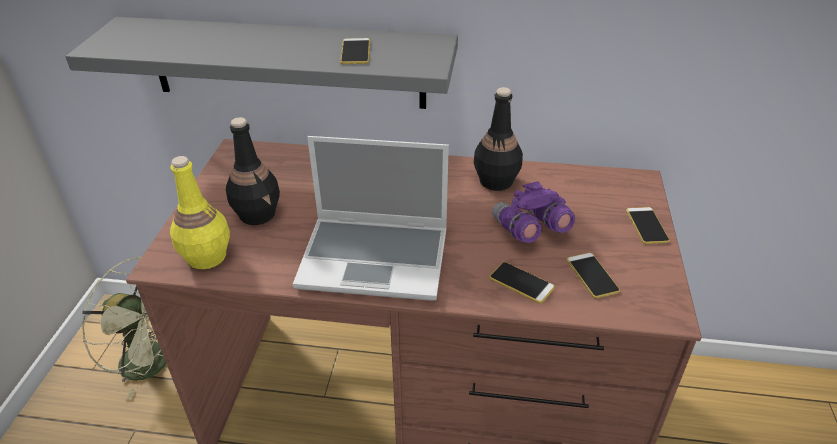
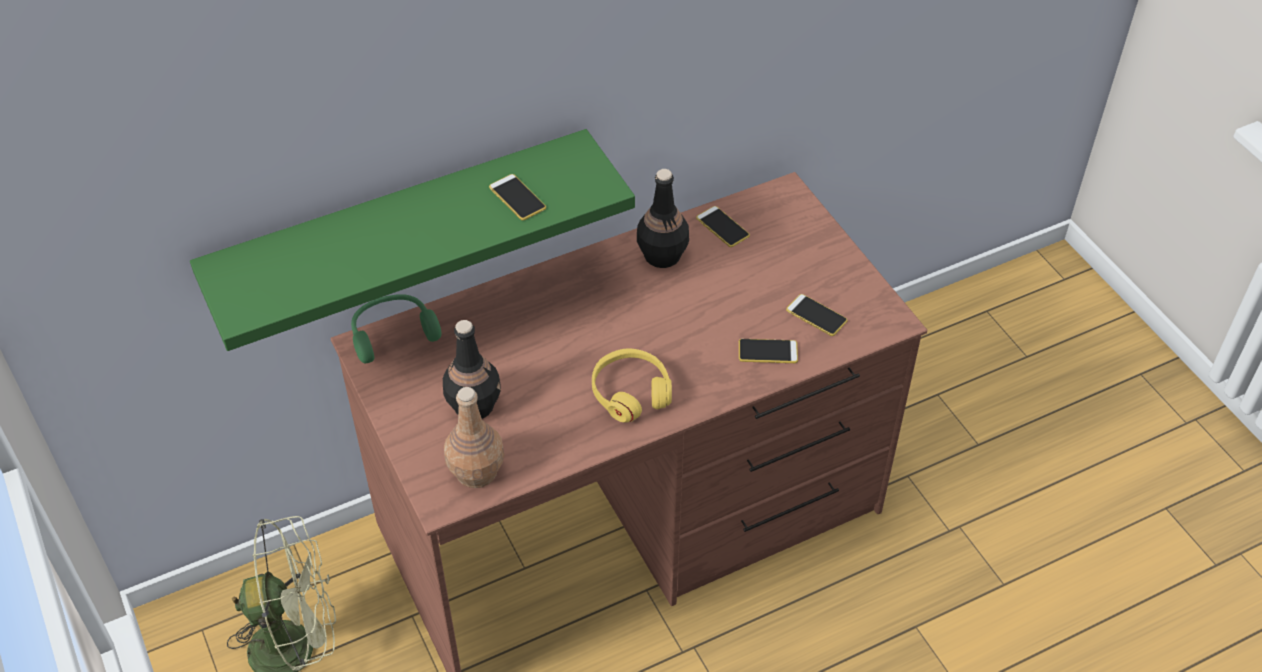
camera: 35 degrees left, 10 degrees up
grey shelf [65,17,458,109] -> green shelf [190,129,635,351]
yellow bottle [170,156,230,269] -> brown bottle [444,387,504,488]
laptop [293,136,449,301] -> yellow headphones [592,349,672,423]
purple binoculars [492,181,575,243] -> none
phone [626,207,670,244] -> phone moved to [696,206,750,247]
none -> green headphones [351,294,441,363]

